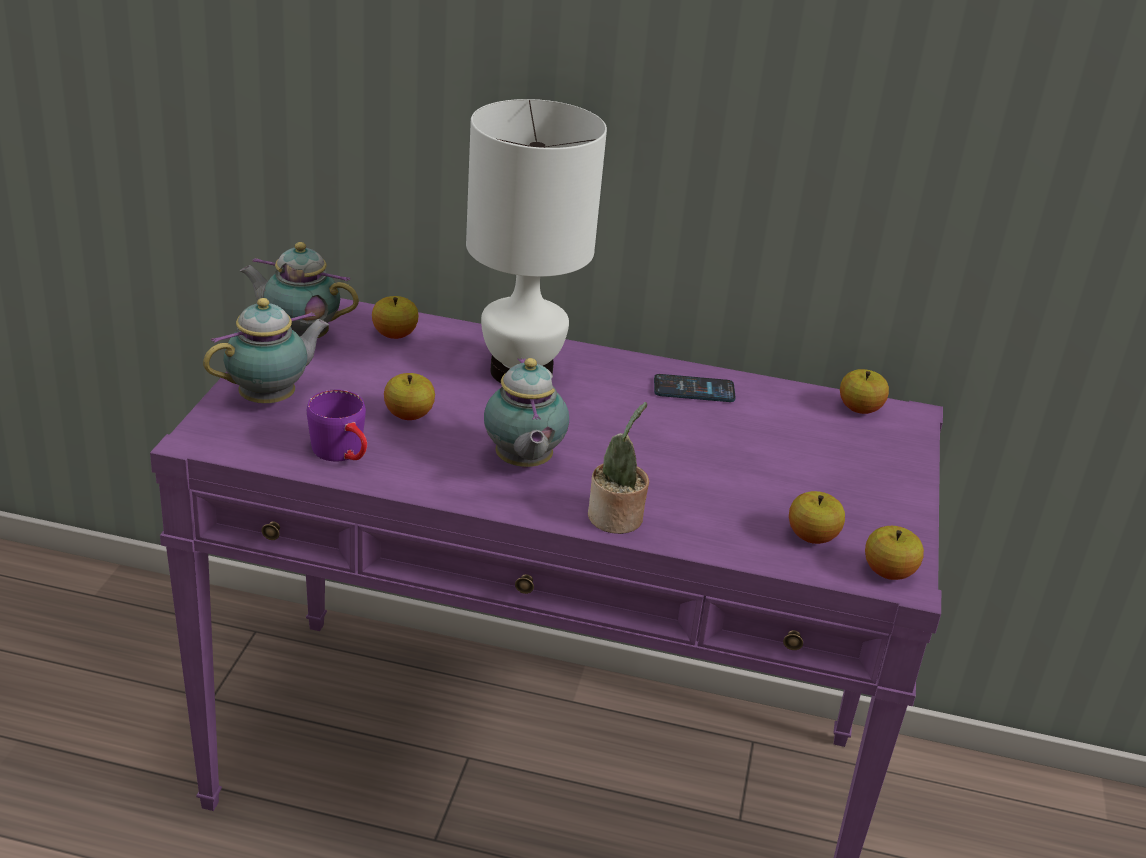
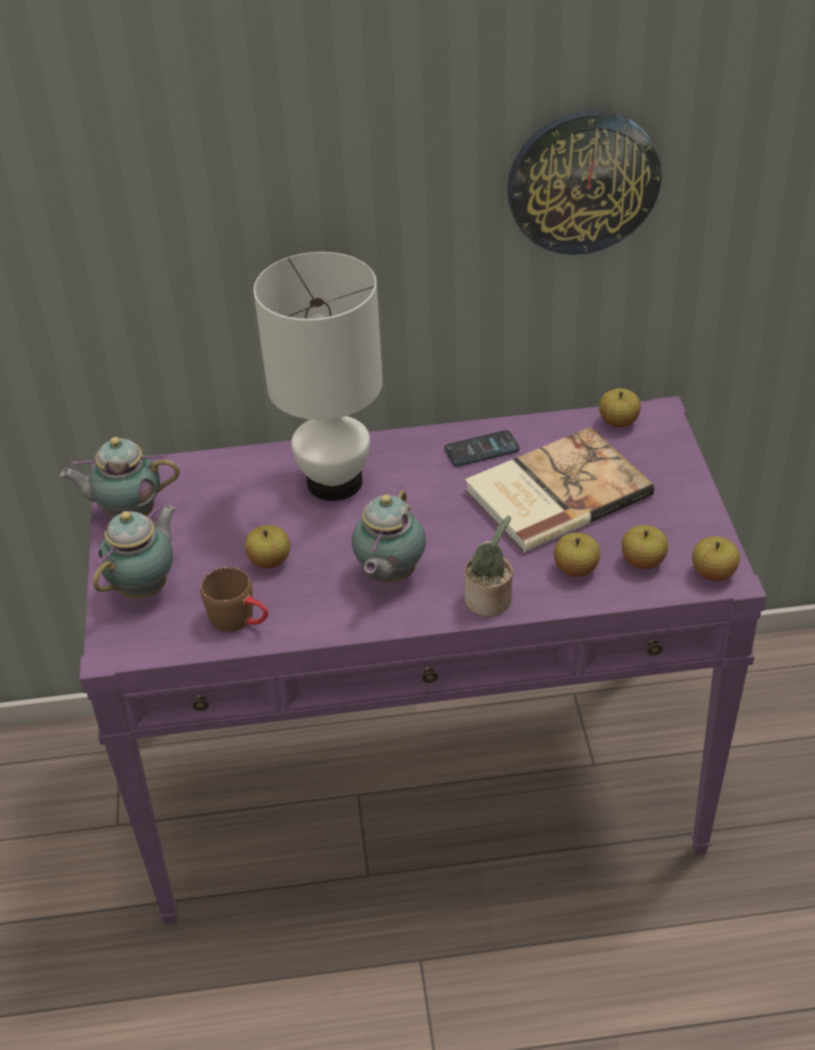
camera: 15 degrees left, 10 degrees up
purple mug [307,390,367,461] -> brown mug [200,567,268,632]
apple [372,296,419,339] -> apple moved to [554,533,600,577]
teapot [484,358,569,468] -> teapot turned 45 degrees clockwise [352,485,426,583]
none -> book [465,427,654,552]
none -> wall clock [507,110,661,255]

